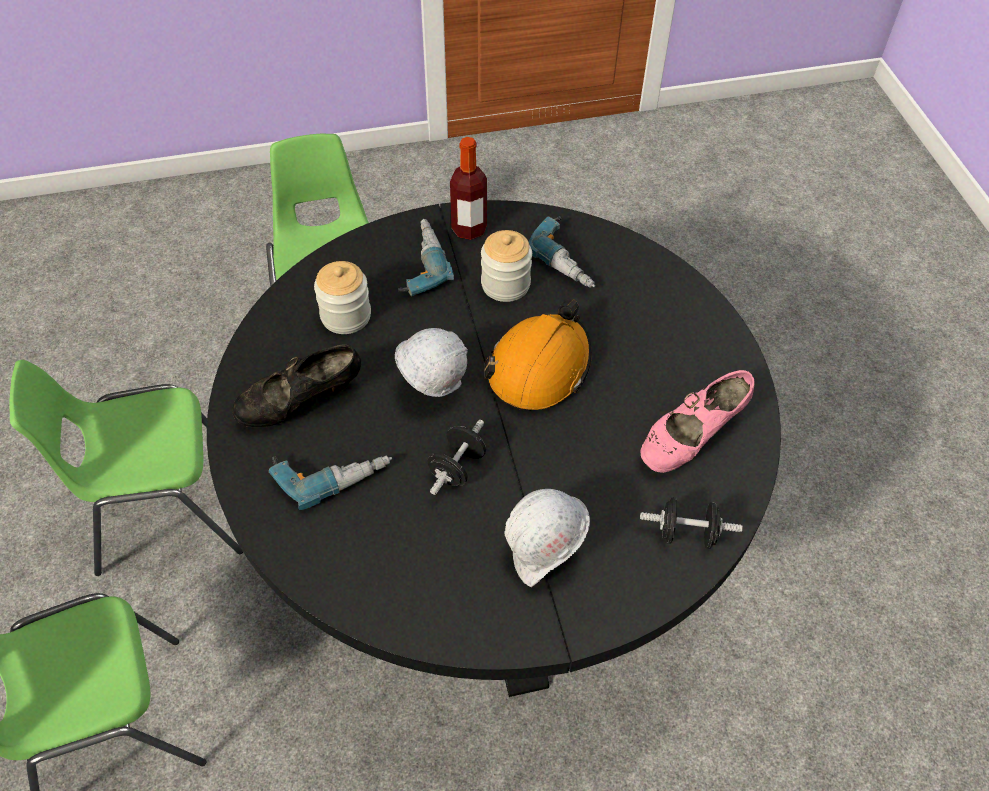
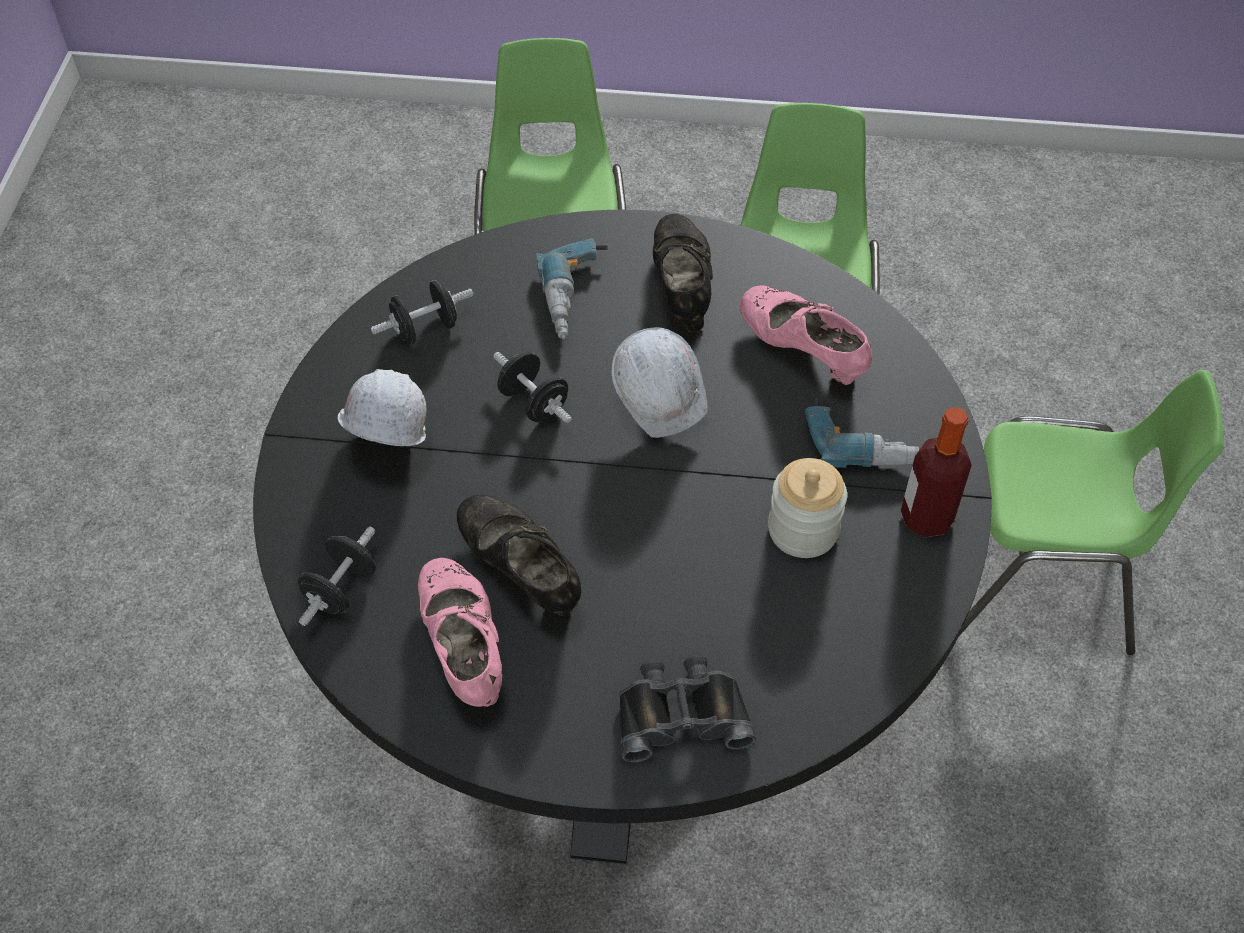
camera: 110 degrees right, 0 degrees up
jar [314,261,371,334] -> pink shoe [740,285,872,385]
orange hard hat [485,299,592,411] -> none
power drill [528,216,595,288] -> none
none -> black dumbbell [370,280,474,344]
none -> black shoe [457,495,581,616]
none -> black binoculars [619,655,756,762]

